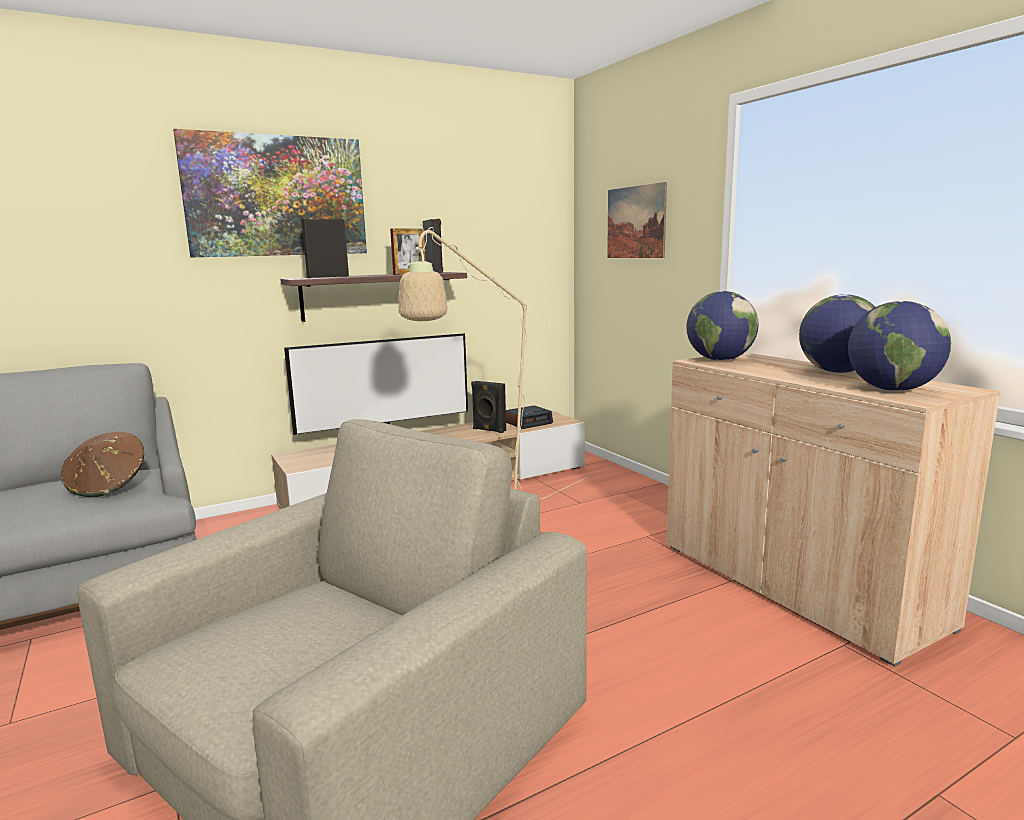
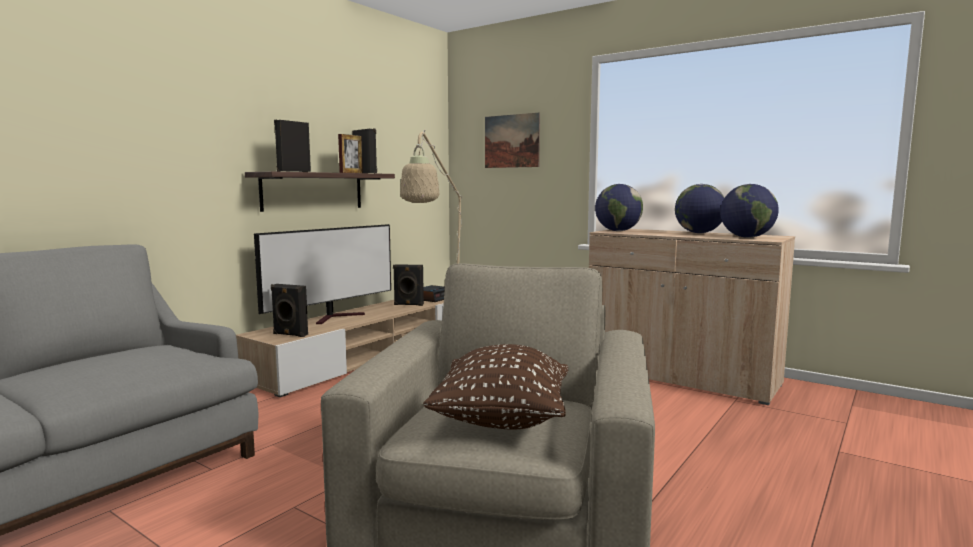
camera: 25 degrees left, 5 degrees down
brown hat [61,432,144,497] -> none
picture [173,129,367,257] -> none
none -> black speaker [271,284,308,337]
none -> brown pillow [423,344,568,430]

